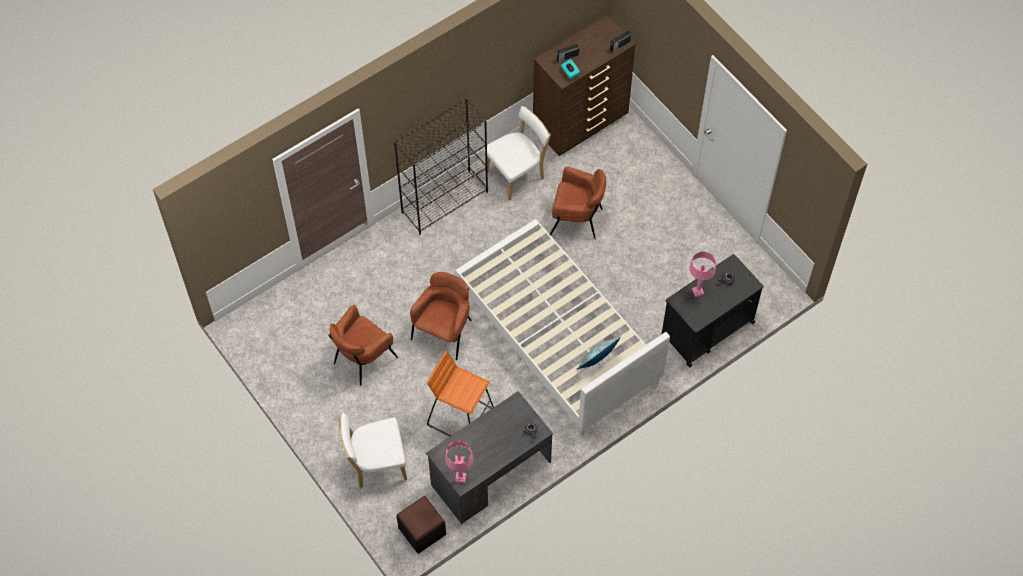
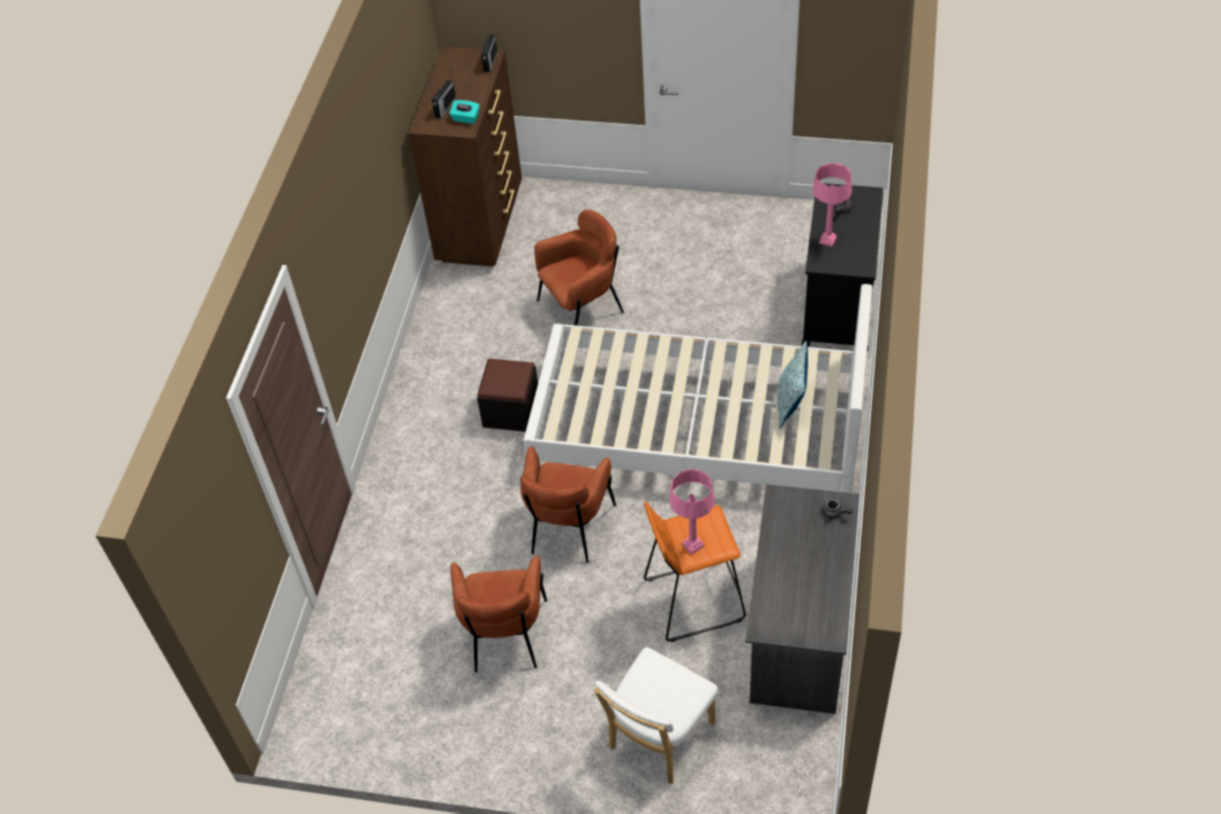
camera: 40 degrees left, 10 degrees down
black bookcase [394,98,488,235] -> none
black ottoman [397,496,446,554] -> black ottoman moved to [477,358,538,432]
brown armchair [410,272,472,360] -> brown armchair turned 150 degrees counterclockwise [520,446,616,563]
pink table lamp [445,441,473,483] -> pink table lamp moved to [669,469,715,554]
white chair [484,106,551,201] -> none

